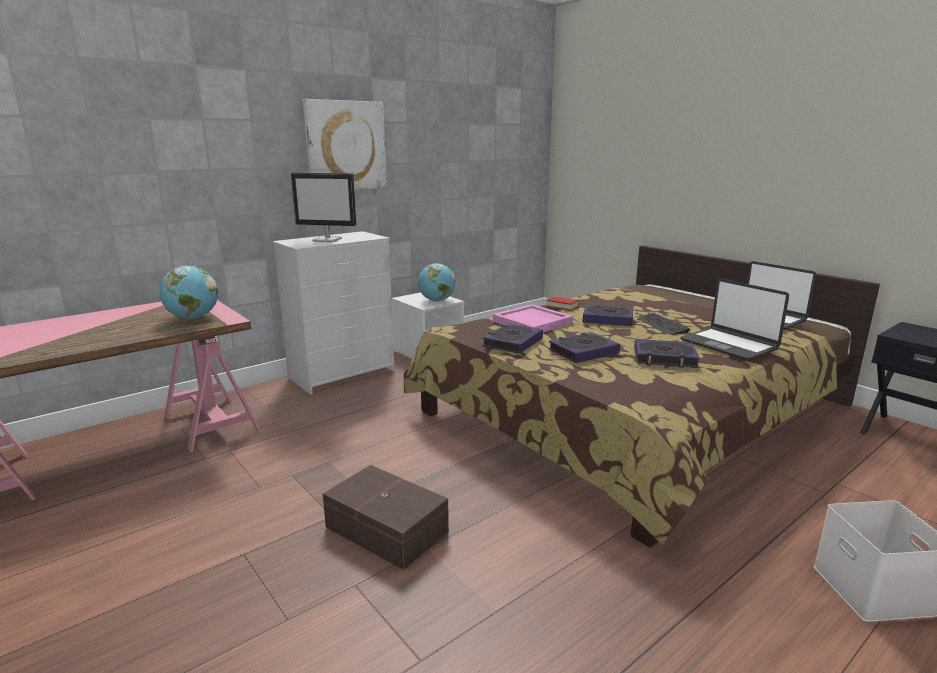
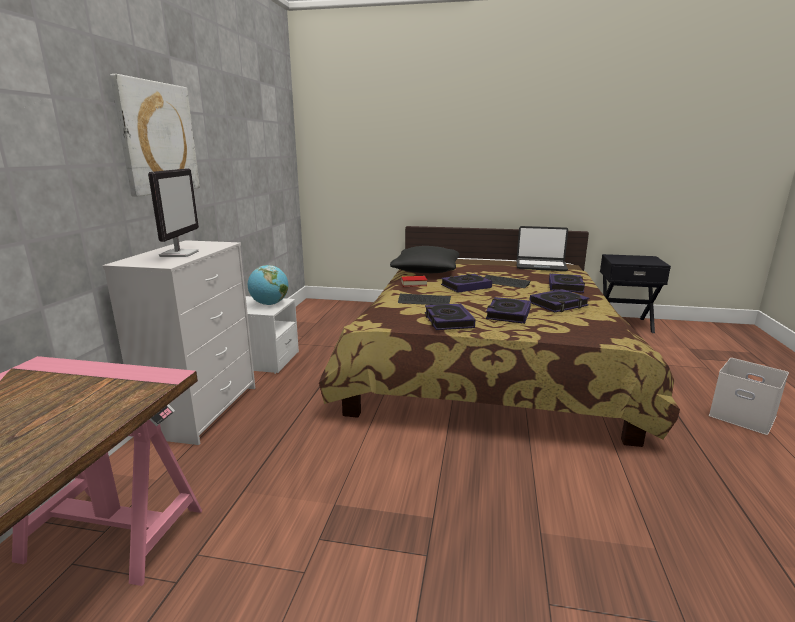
camera: 40 degrees left, 0 degrees up
globe [159,266,218,319] -> none
monitor [291,173,356,242] -> monitor turned 60 degrees counterclockwise [148,168,199,257]
brown storage box [323,465,449,570] -> none
pink tray [493,304,573,332] -> keyboard [398,294,451,305]
laptop [680,279,789,360] -> book [549,274,585,293]
none -> black pillow [390,246,459,273]

